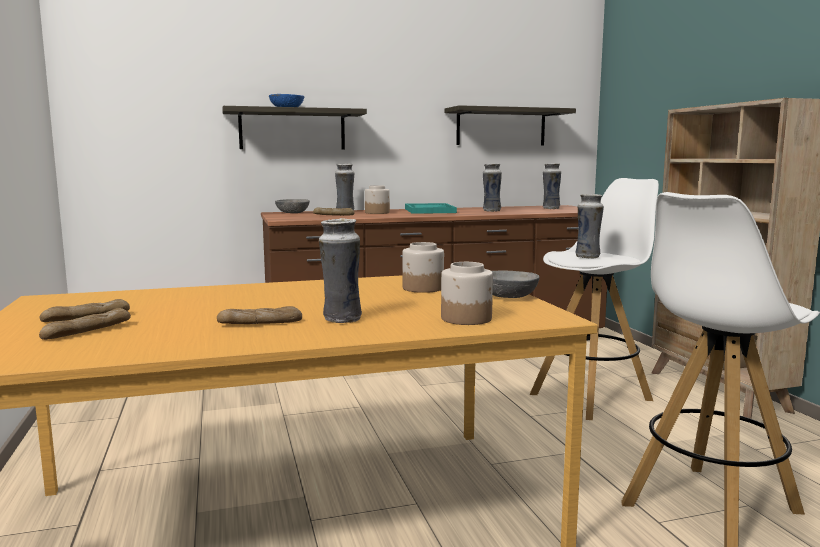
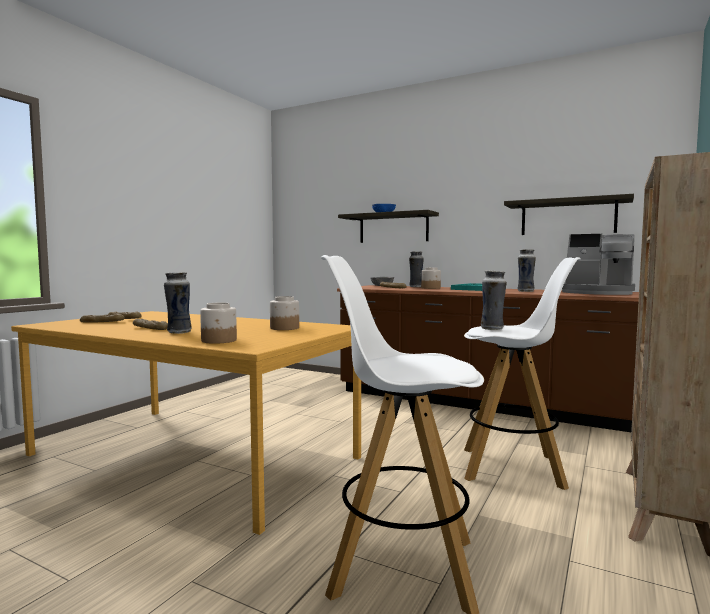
camera: 45 degrees right, 5 degrees down
grey bowl [492,271,540,298] -> none
vase [543,163,561,209] -> coffee machine [562,234,635,295]

